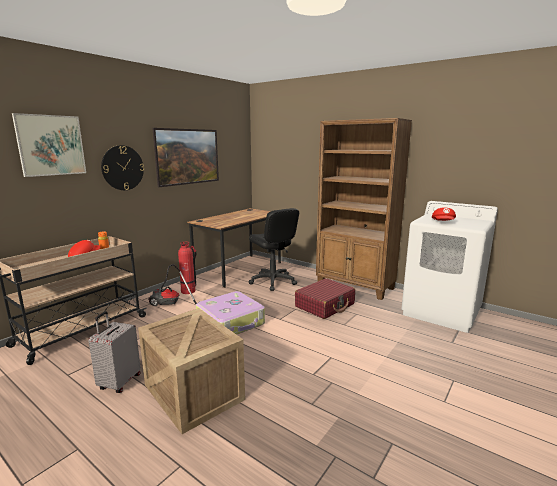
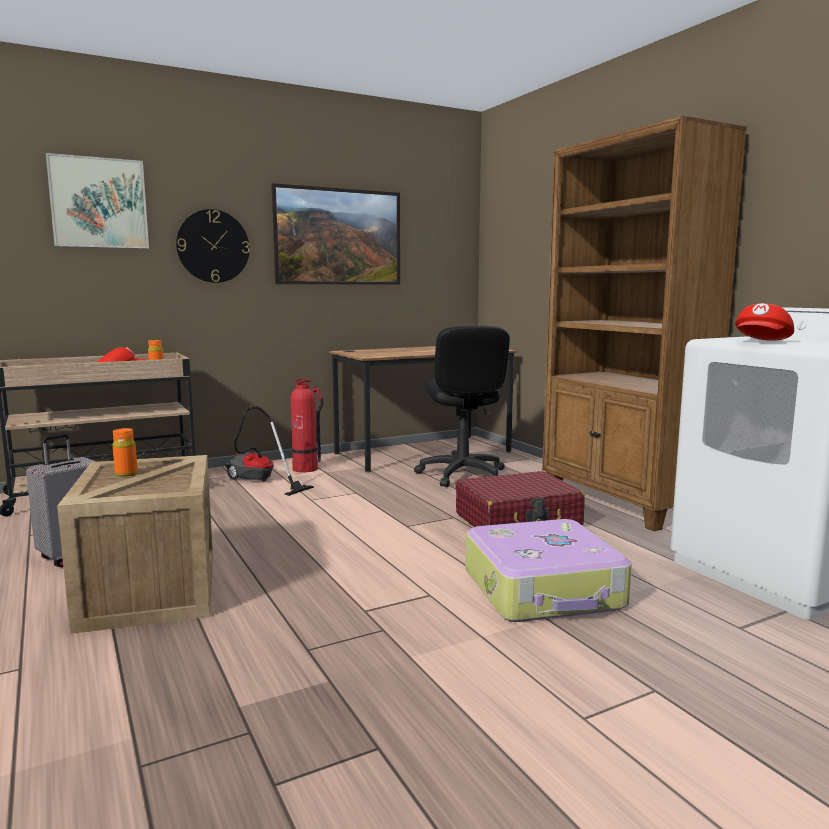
camera: 25 degrees right, 5 degrees down
suitcase [196,291,265,335] -> suitcase moved to [465,519,632,622]
none -> orange bottle [113,428,138,477]

